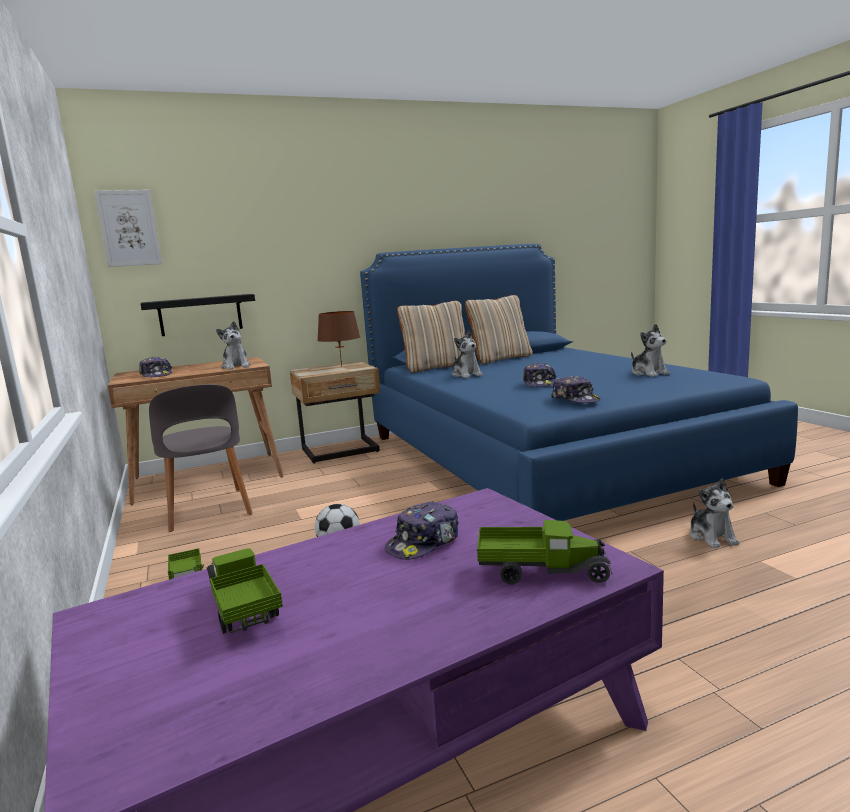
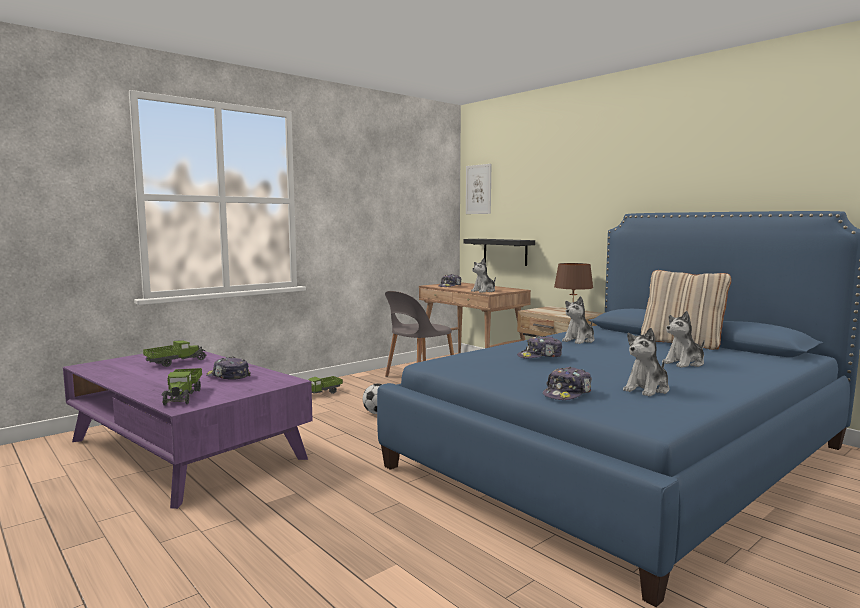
camera: 70 degrees right, 5 degrees down
beige pillow [397,301,465,373] -> none
cap [551,376,601,403] -> cap moved to [543,367,592,400]
plush toy [690,478,739,548] -> plush toy moved to [662,311,705,368]

